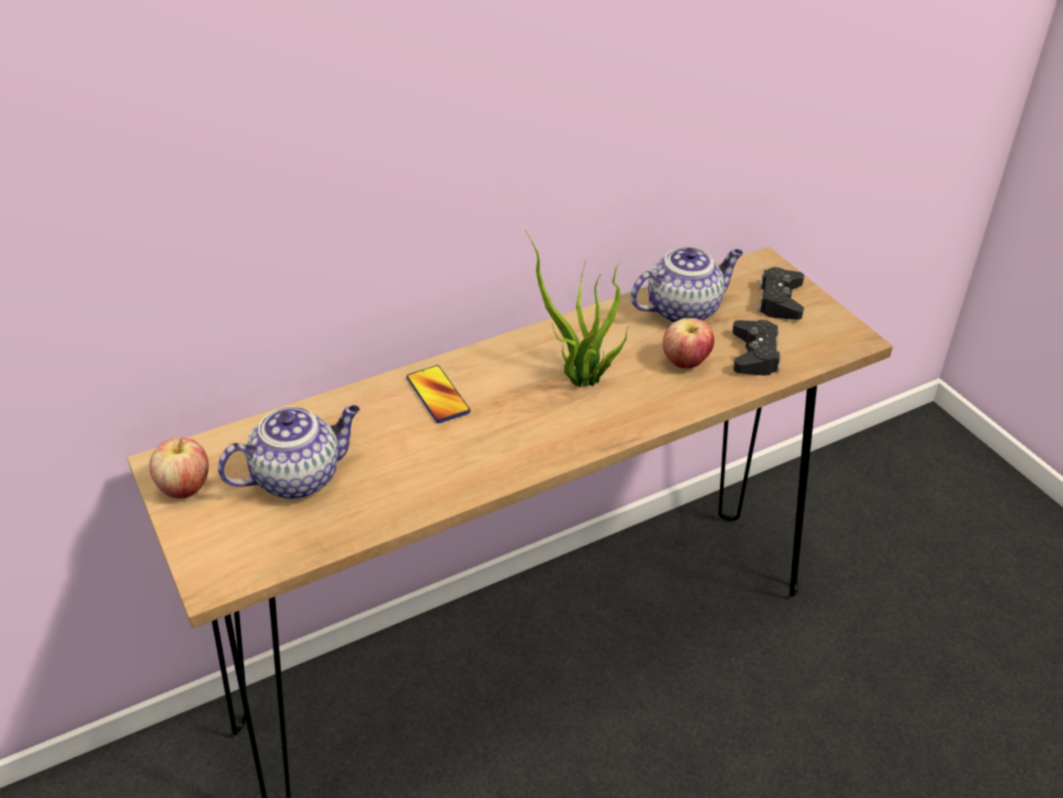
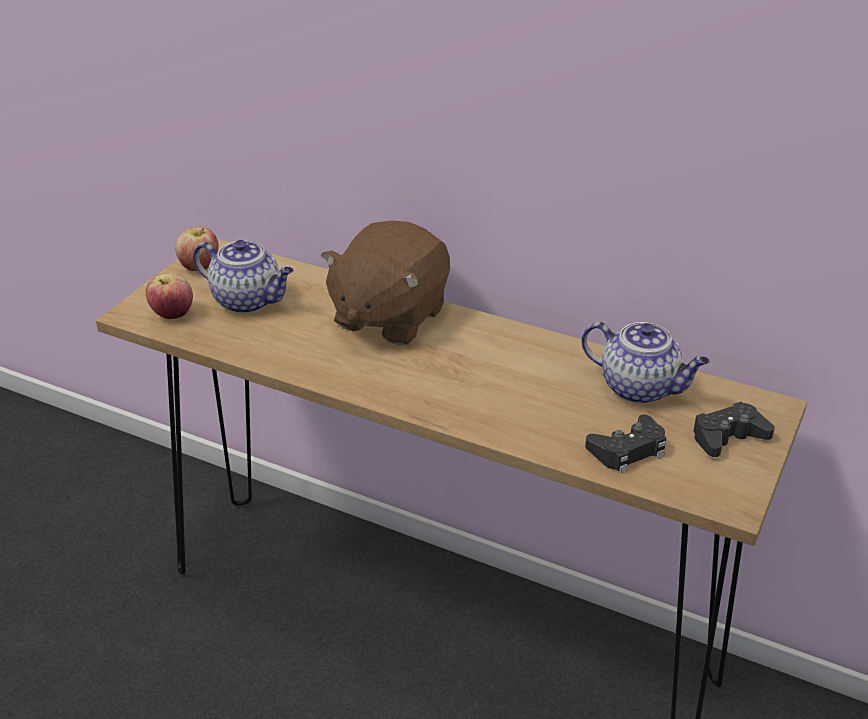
camera: 55 degrees right, 5 degrees down
phone [406,365,470,423] -> brown plush toy [321,220,450,346]
potted plant [524,229,629,387] -> none
apple [663,318,714,368] -> apple moved to [146,273,193,319]

